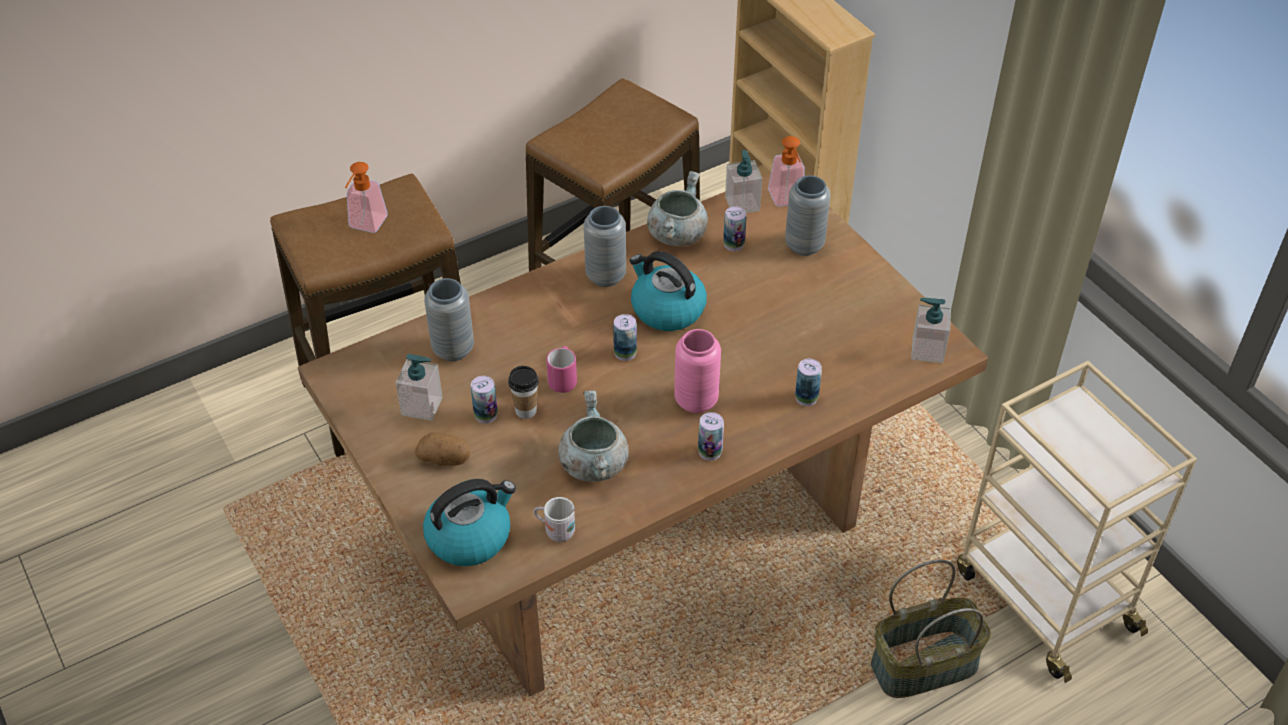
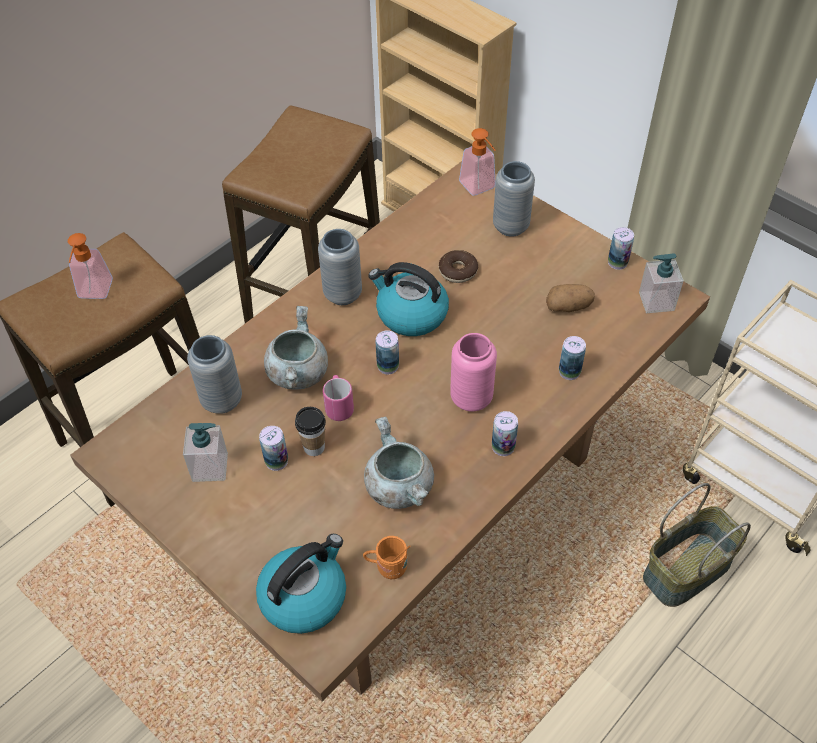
camera: 15 degrees left, 5 degrees up
potato [415,432,470,466] -> potato moved to [546,284,595,312]
white mug [534,497,576,542] -> orange mug [363,536,410,579]
grey cooking pot [647,171,708,246] -> grey cooking pot moved to [264,306,328,390]
can [723,206,747,251] -> can moved to [608,227,634,270]
soap dispenser [725,150,762,213] -> none
none -> donut [439,250,478,283]

